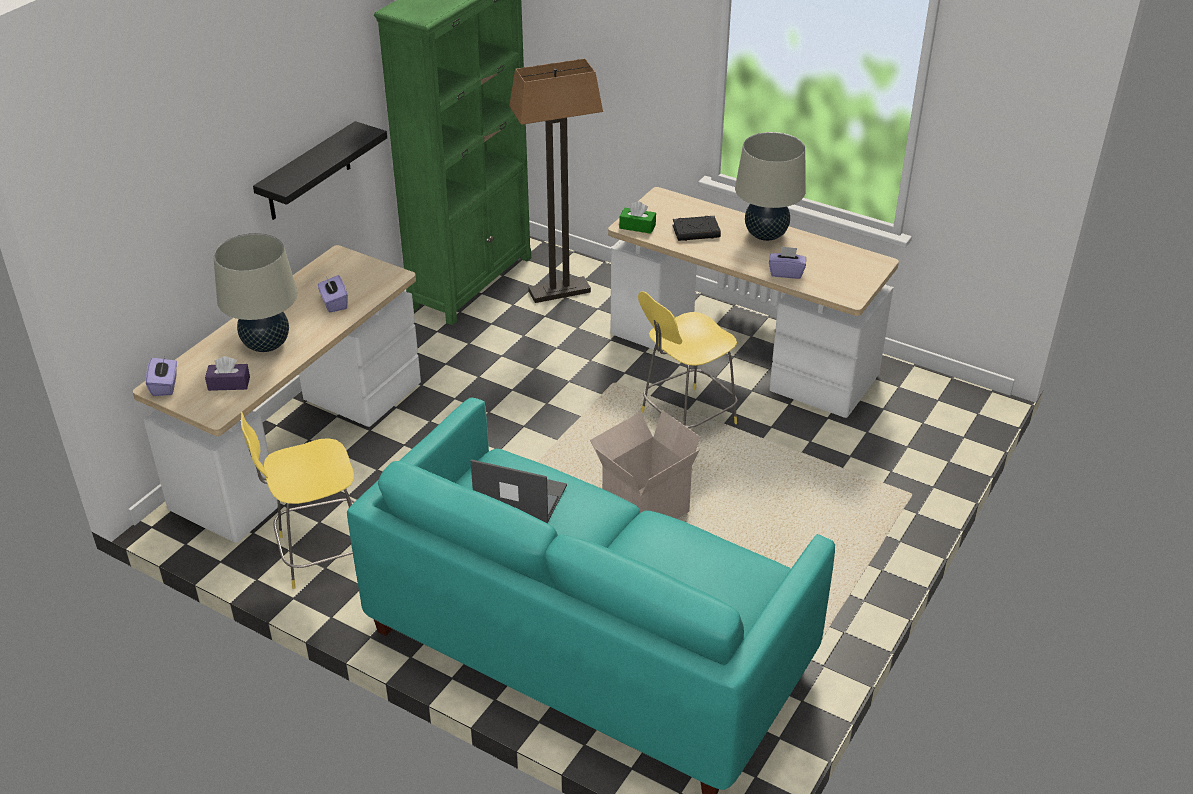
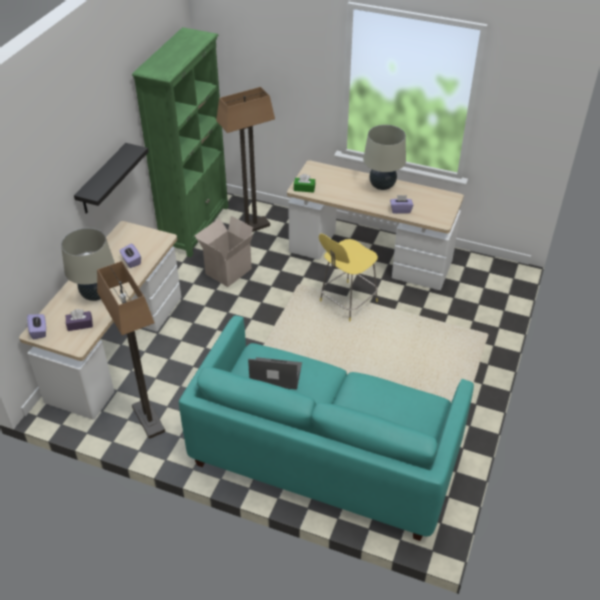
camera: 10 degrees left, 5 degrees up
yellow stool [241,412,355,589] -> floor lamp [97,261,165,439]
cardboard box [590,410,700,519] -> cardboard box moved to [195,216,253,287]
black book [672,216,721,241] -> none

